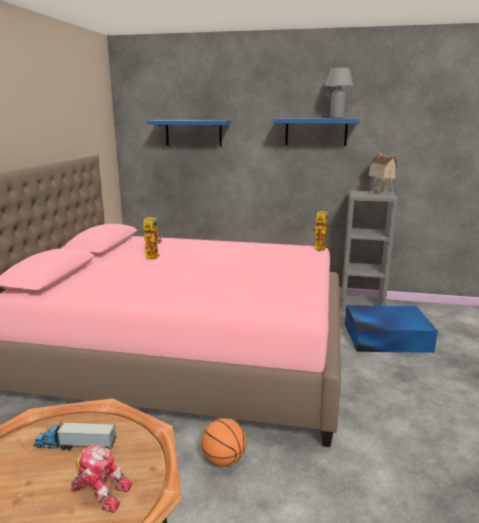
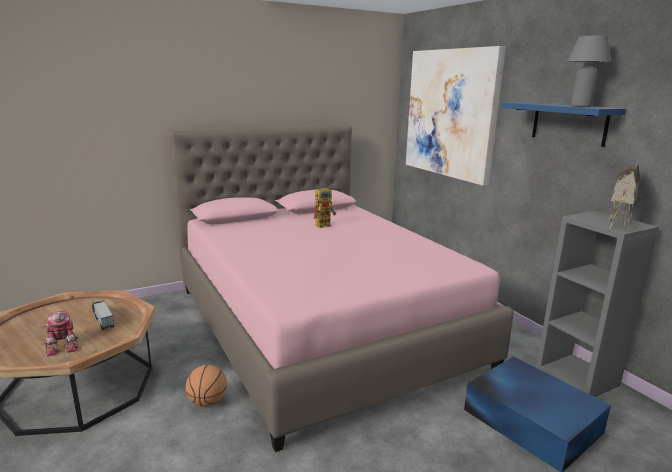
camera: 50 degrees right, 0 degrees up
blue shelf [147,120,231,146] -> picture [406,46,506,186]
toy robot [312,208,331,251] -> none

